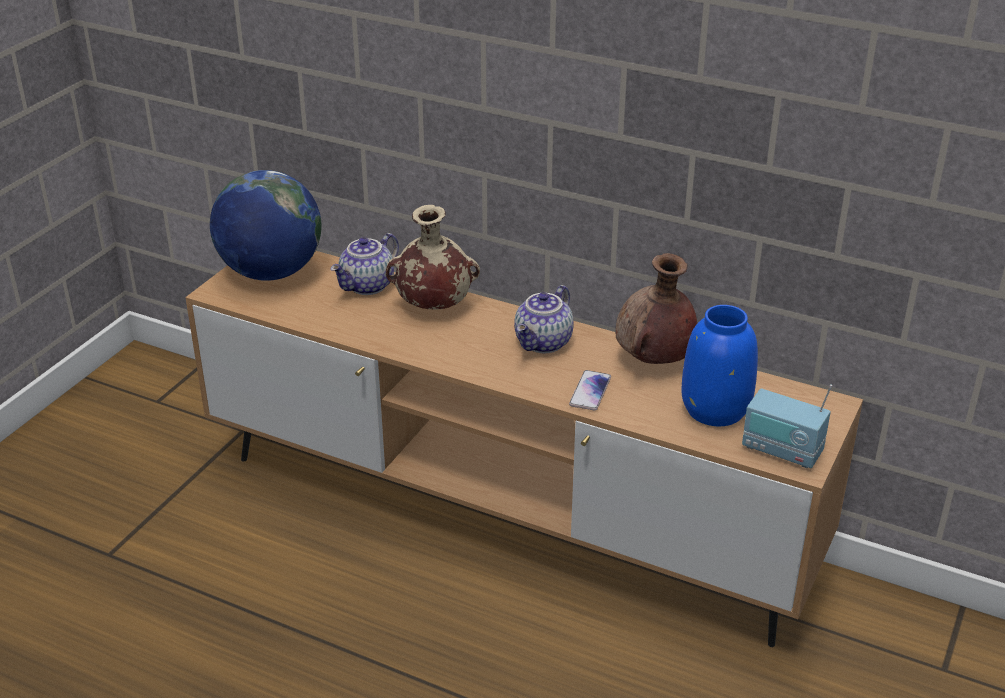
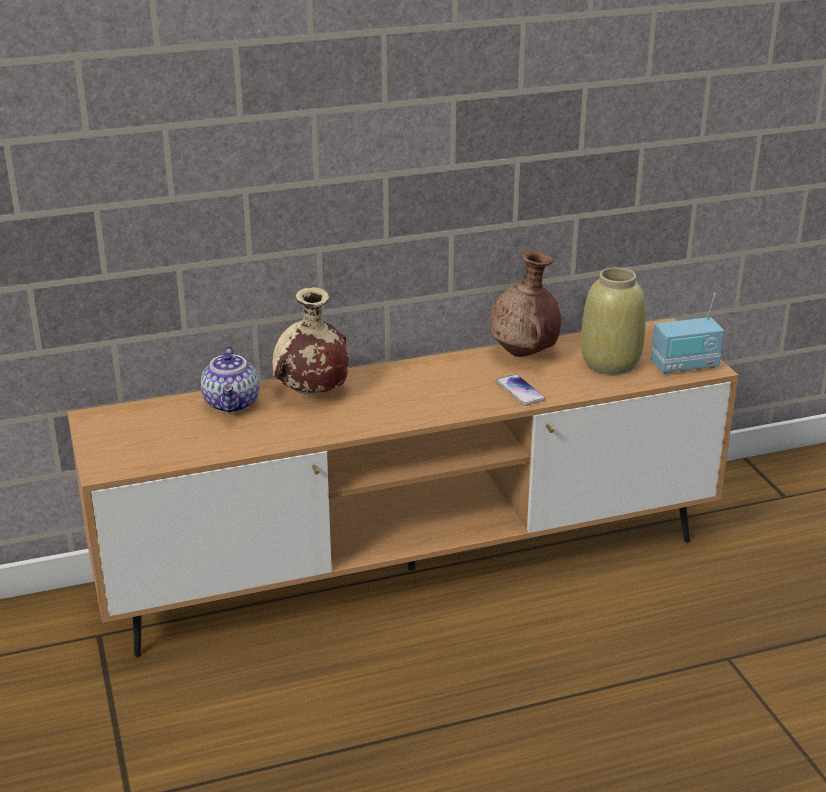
camera: 45 degrees left, 5 degrees down
globe [210,170,321,281] -> none
teapot [514,285,574,353] -> none
blue vase [681,305,758,426] -> beige vase [581,267,646,374]

